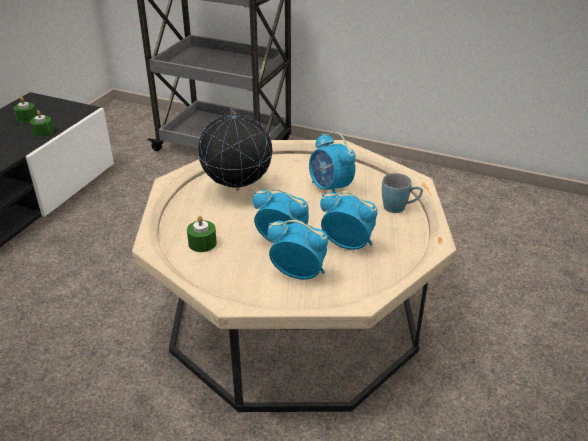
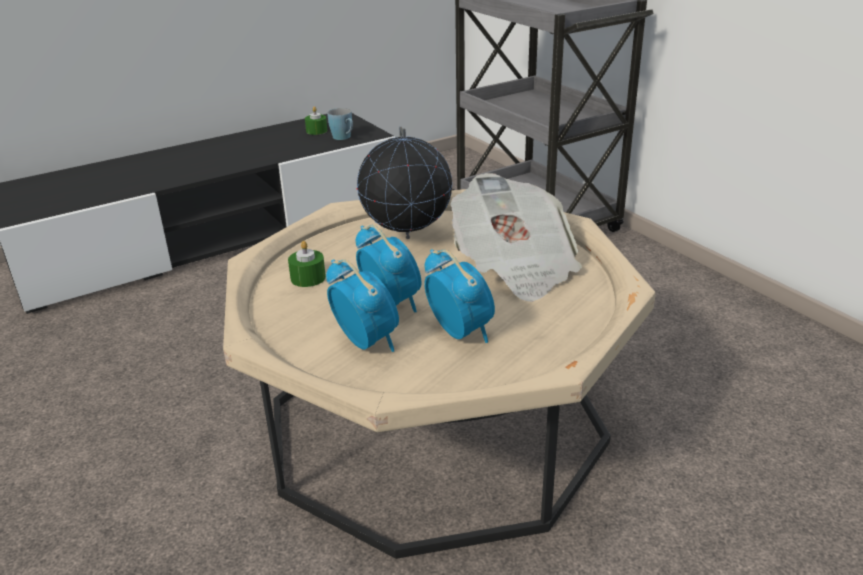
camera: 35 degrees right, 5 degrees down
green candle [30,110,54,137] -> none
alarm clock [309,132,356,193] -> newspaper [450,173,582,302]
blue mug [382,173,423,213] -> blue mug moved to [327,108,353,140]

